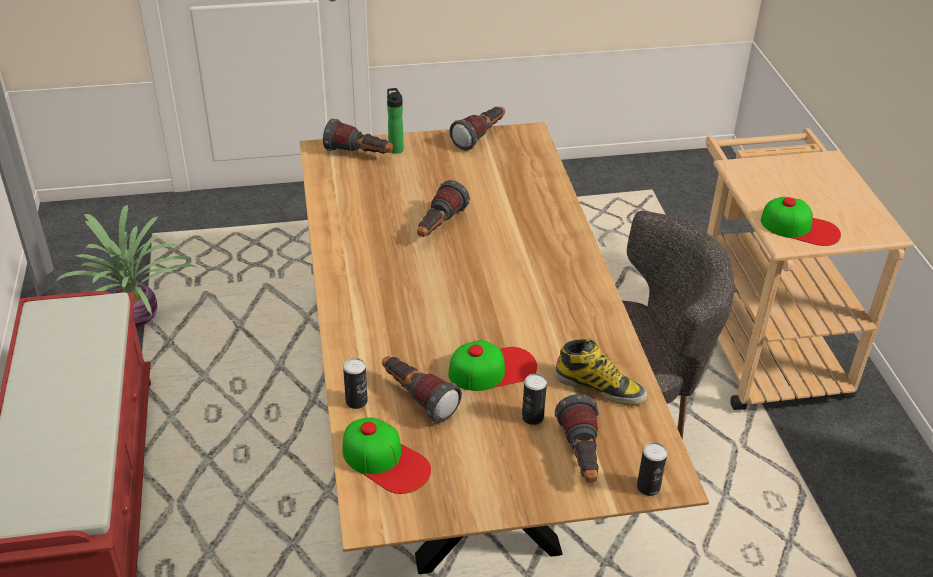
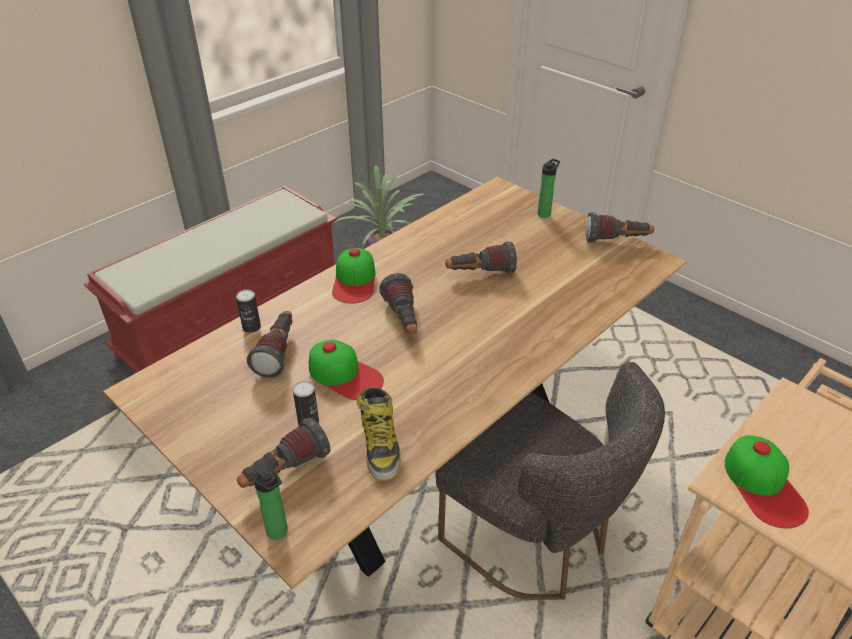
camera: 55 degrees right, 0 degrees up
flashlight [323,119,393,154] -> flashlight moved to [379,273,417,334]
cap [342,417,431,494] -> cap moved to [332,248,376,304]
can [637,443,667,496] -> bottle [253,464,288,540]

